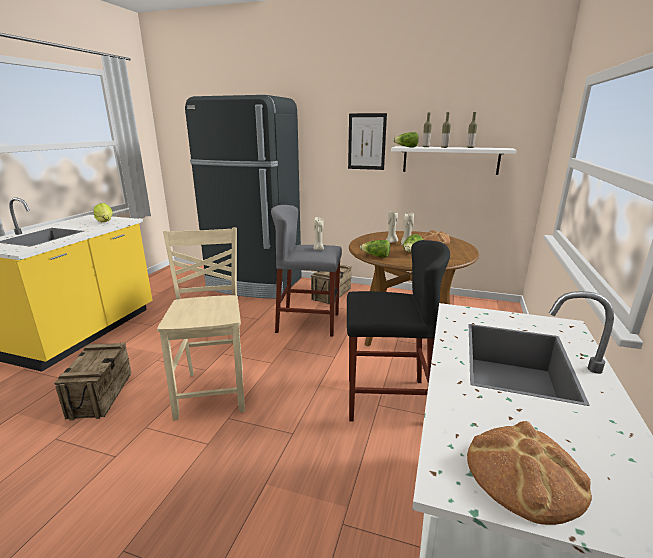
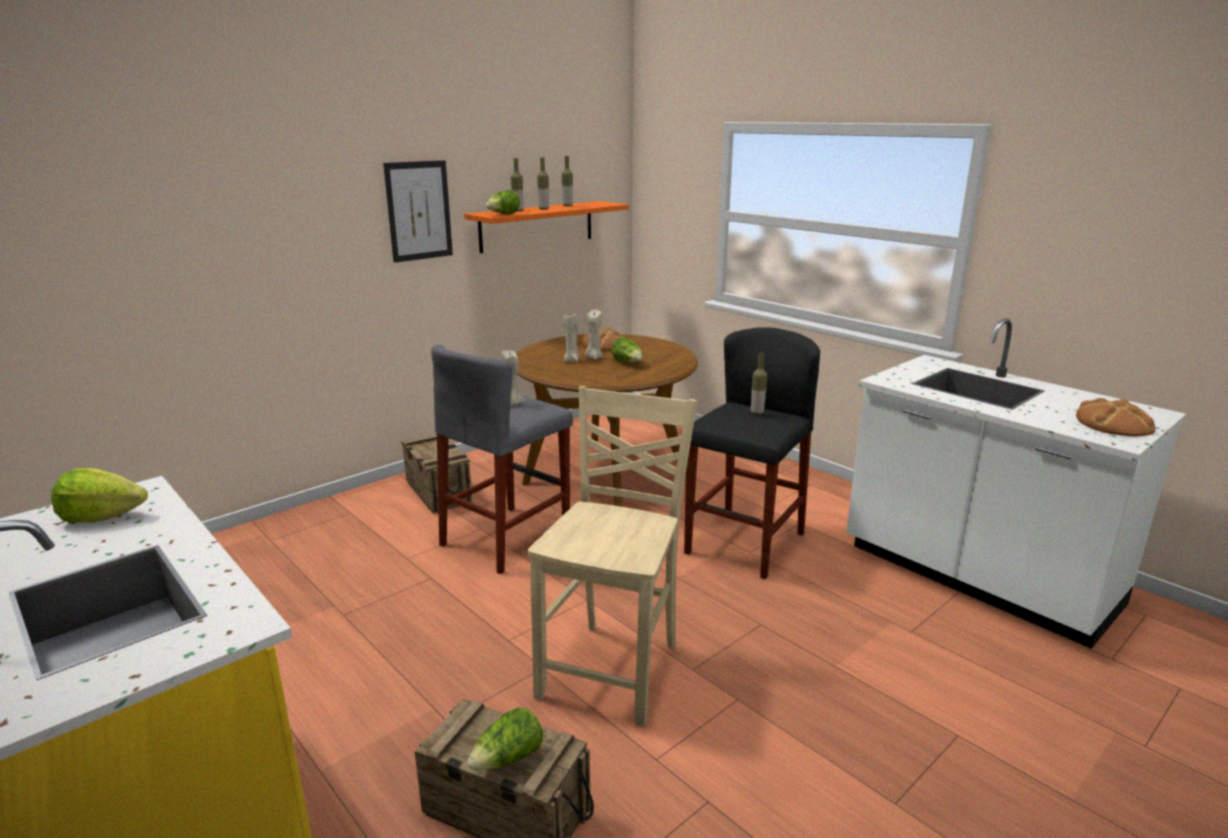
camera: 60 degrees left, 0 degrees up
beige chair [157,228,245,420] -> beige chair turned 90 degrees clockwise [528,386,697,727]
black fridge [185,95,301,299] -> none
lettuce [360,240,390,258] -> lettuce moved to [467,708,543,770]
white shelf [391,146,517,175] -> orange shelf [464,201,629,253]
none -> bottle [751,352,767,415]

